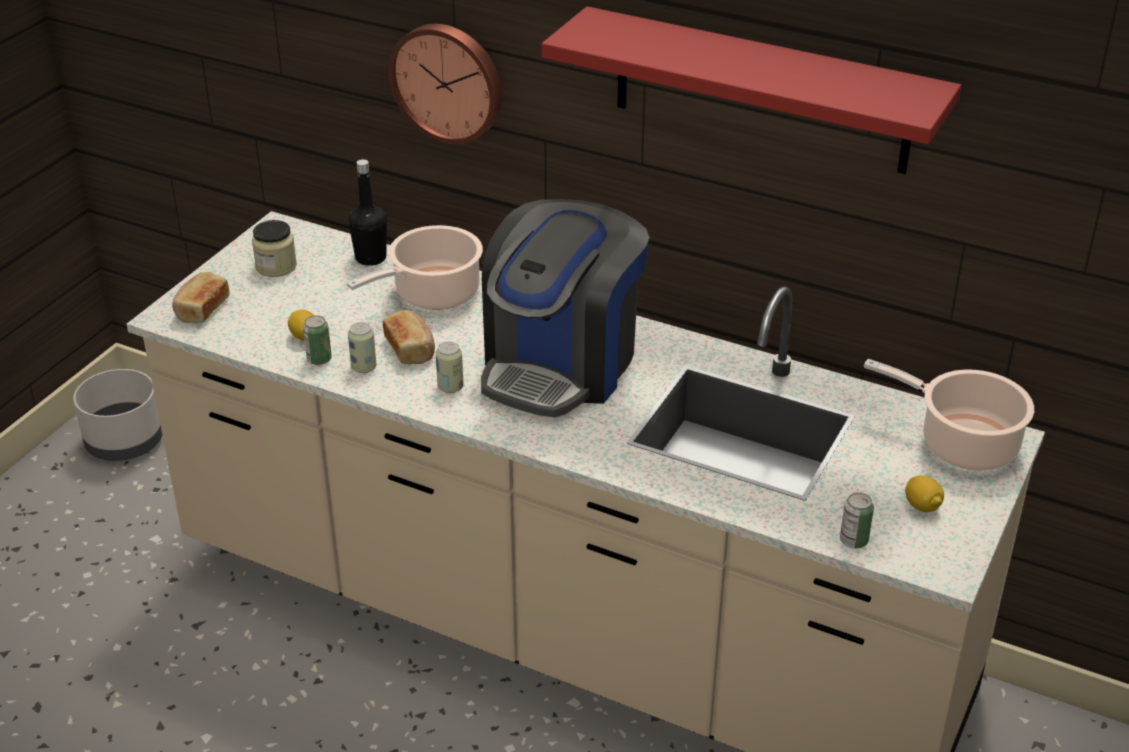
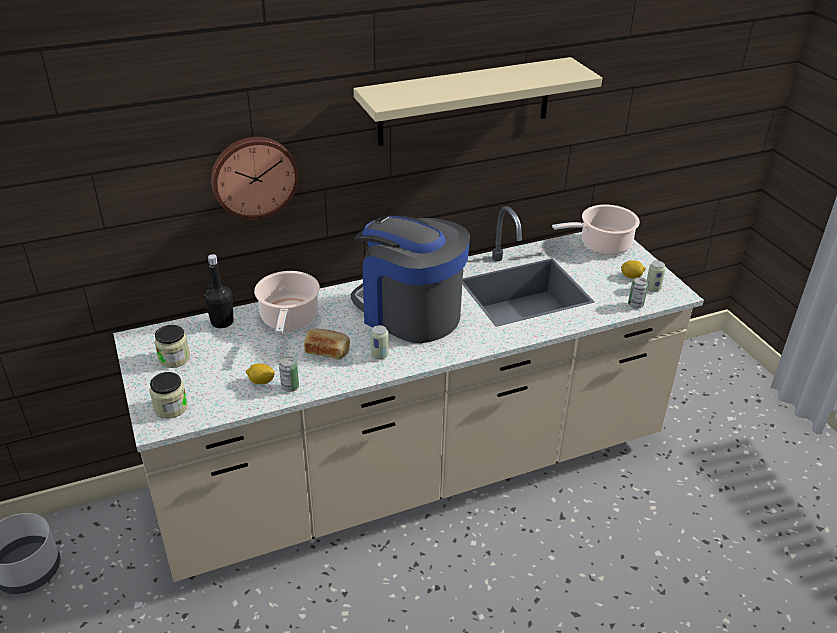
camera: 50 degrees left, 0 degrees up
bread [172,272,230,323] -> jar [149,372,188,419]
can [348,322,377,373] -> can moved to [647,261,666,292]
coffee machine [481,199,649,418] -> coffee machine turned 150 degrees clockwise [351,216,470,343]
red shelf [541,6,962,174] -> beige shelf [354,57,602,146]

